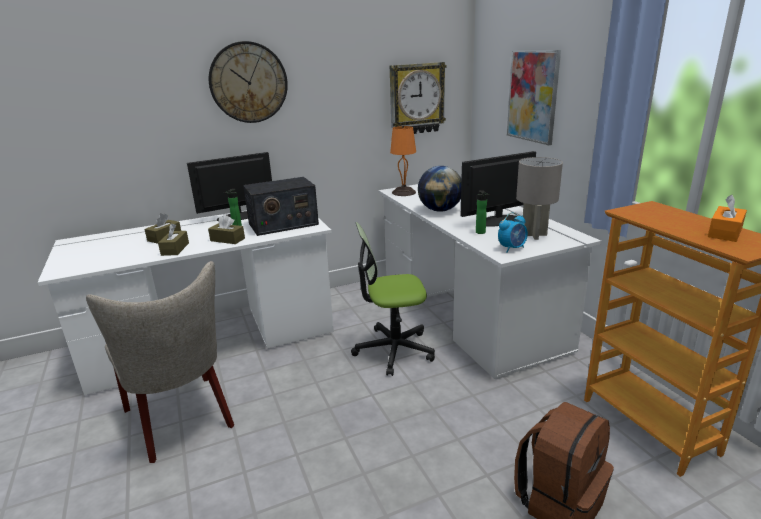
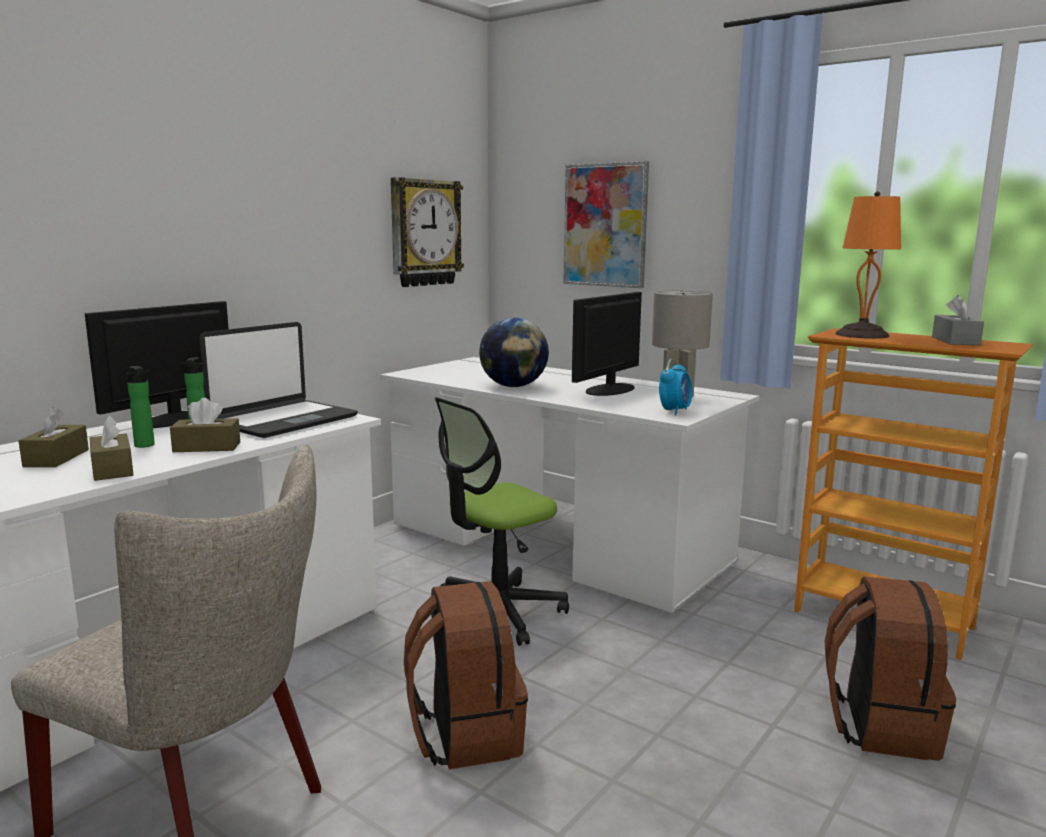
camera: 30 degrees left, 10 degrees down
wall clock [209,41,288,123] -> none
radio [243,177,319,236] -> laptop [199,322,358,438]
orange table lamp [390,125,416,196] -> orange table lamp moved to [835,191,901,339]
bottle [476,190,490,234] -> bottle moved to [126,366,155,448]
orange tissue box [708,195,747,242] -> grey tissue box [932,295,984,345]
none -> brown backpack [404,581,528,769]

